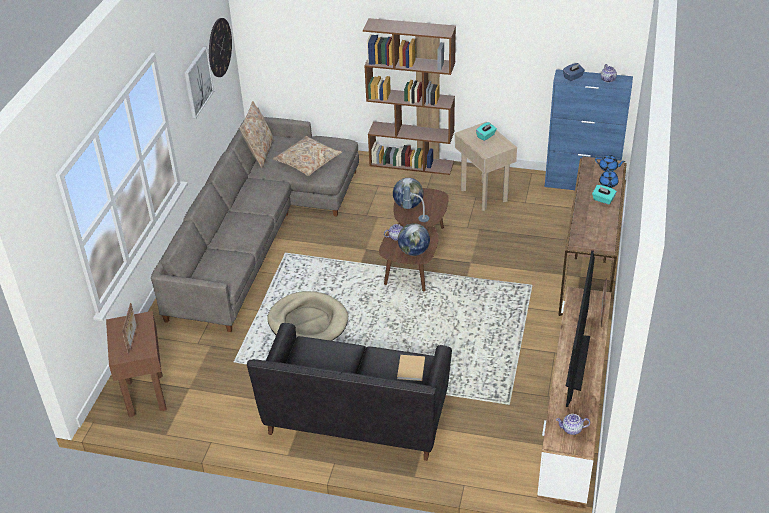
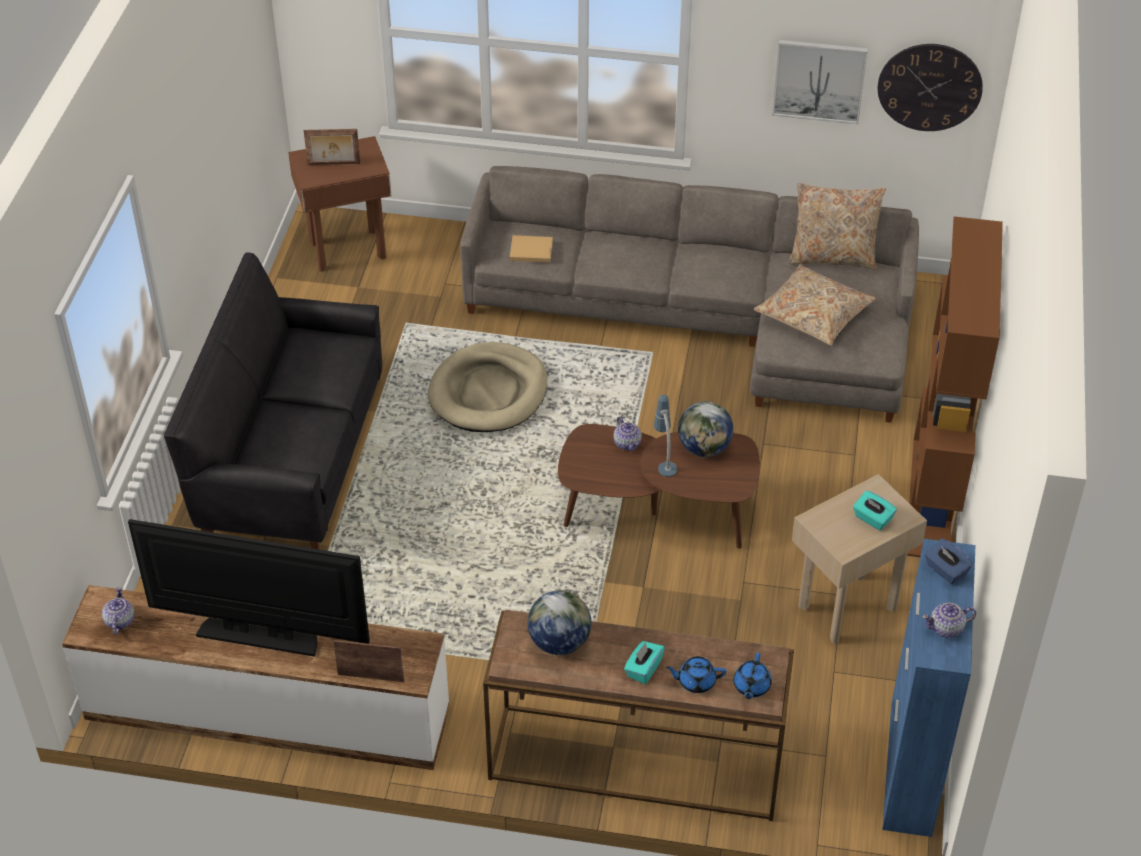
camera: 85 degrees right, 5 degrees up
beige book [397,355,425,381] -> beige book moved to [510,235,553,262]
globe [398,223,430,256] -> globe moved to [528,590,592,655]

